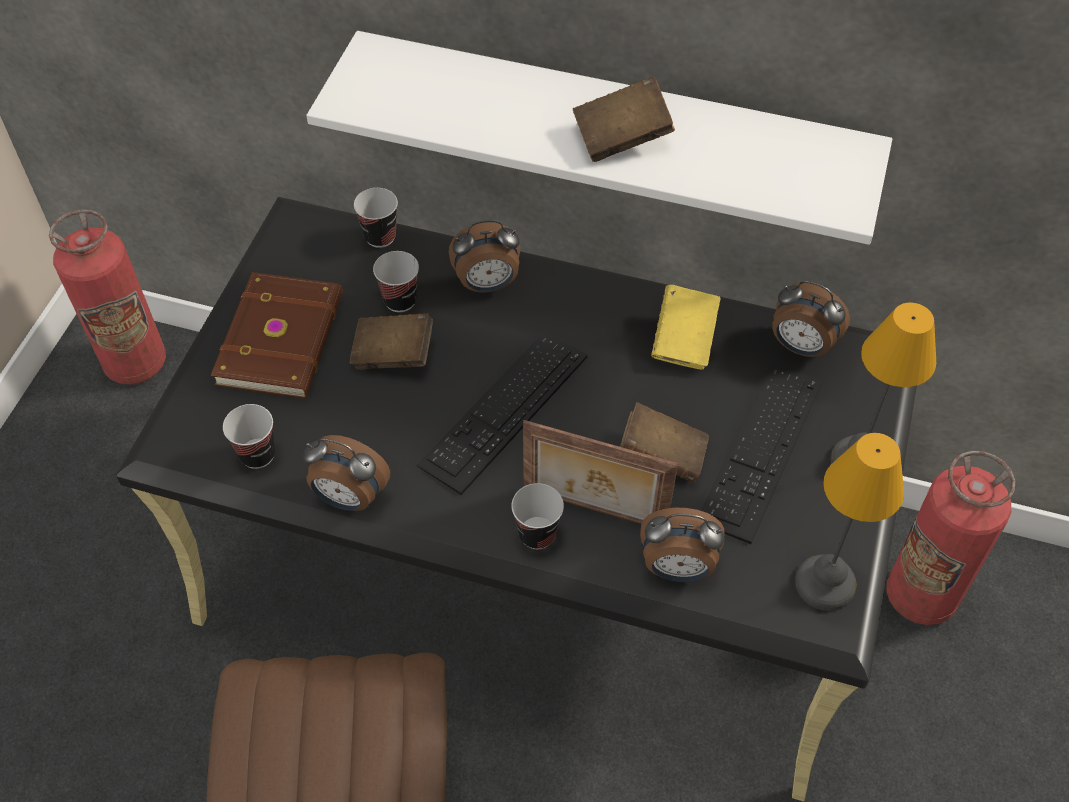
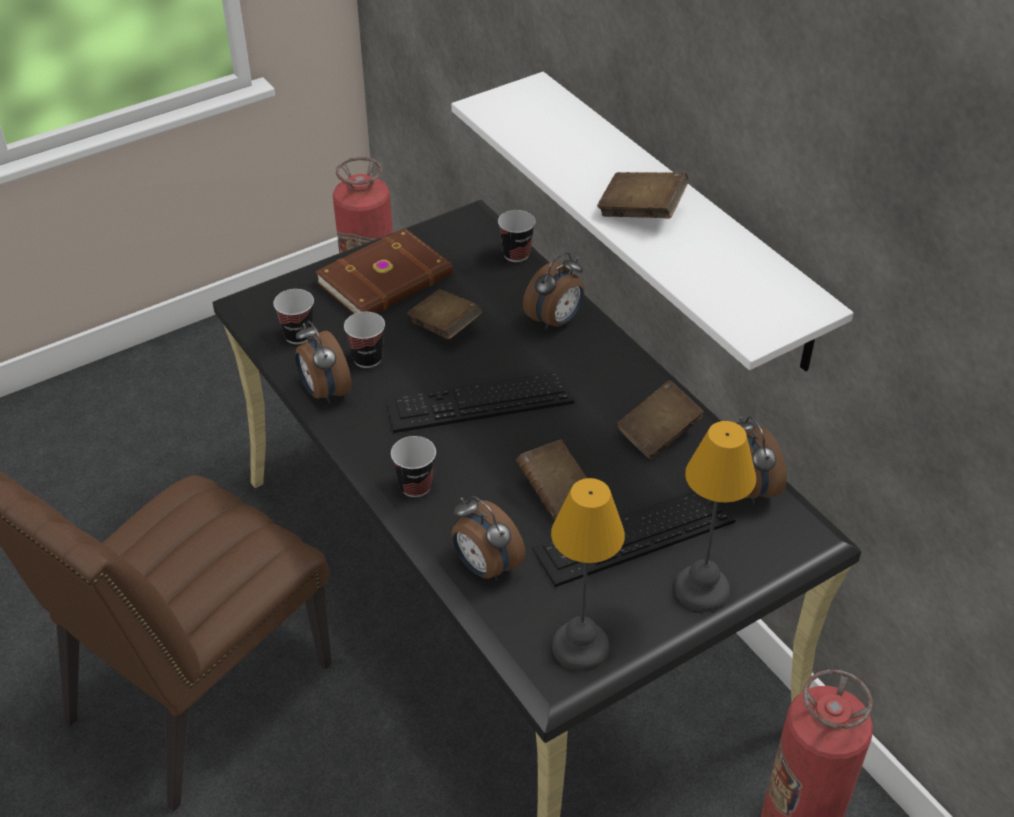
camera: 40 degrees right, 10 degrees down
cup [373,251,419,312] -> cup moved to [344,312,385,368]
alarm clock [449,220,520,293] -> alarm clock turned 75 degrees counterclockwise [523,252,585,330]
picture frame [523,420,678,524] -> none
yellow book [651,285,721,370] -> brown book [616,380,704,459]

